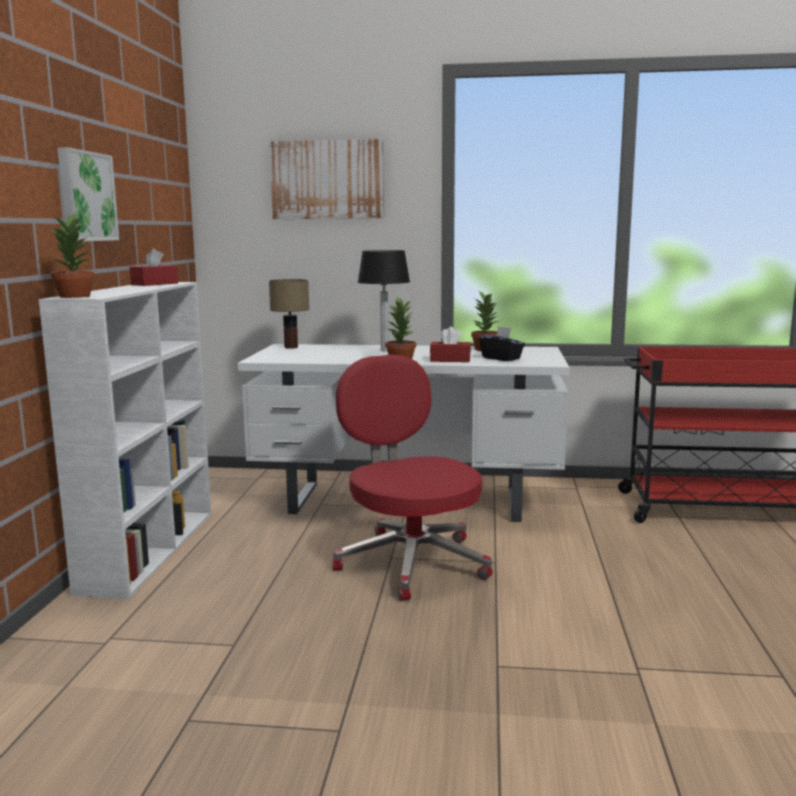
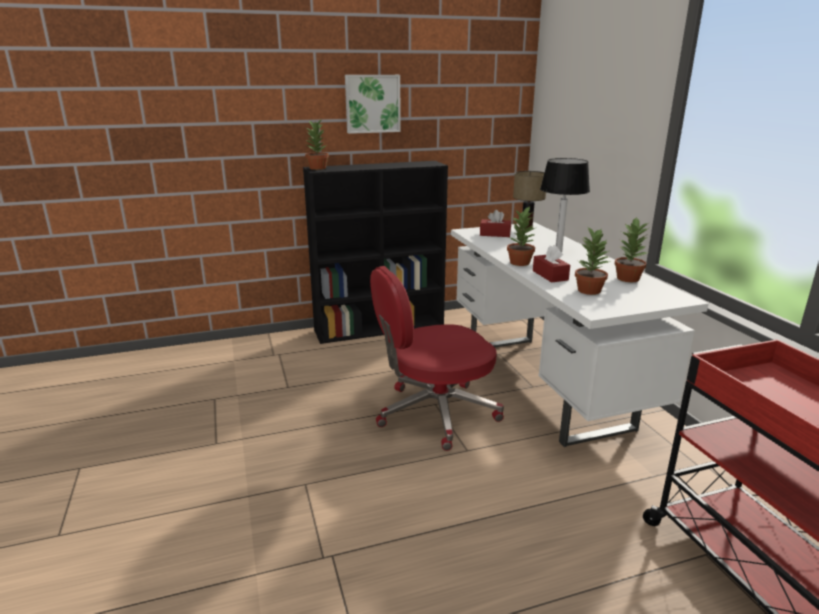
camera: 65 degrees right, 10 degrees up
white bookcase [39,282,211,599] -> black bookcase [303,161,448,344]
red tissue box [129,248,178,286] -> red tissue box moved to [480,210,511,237]
picture [269,139,384,219] -> none
red office chair [332,355,493,601] -> red office chair turned 150 degrees counterclockwise [370,266,504,451]
black tissue box [479,326,525,361] -> potted plant [575,226,611,295]

